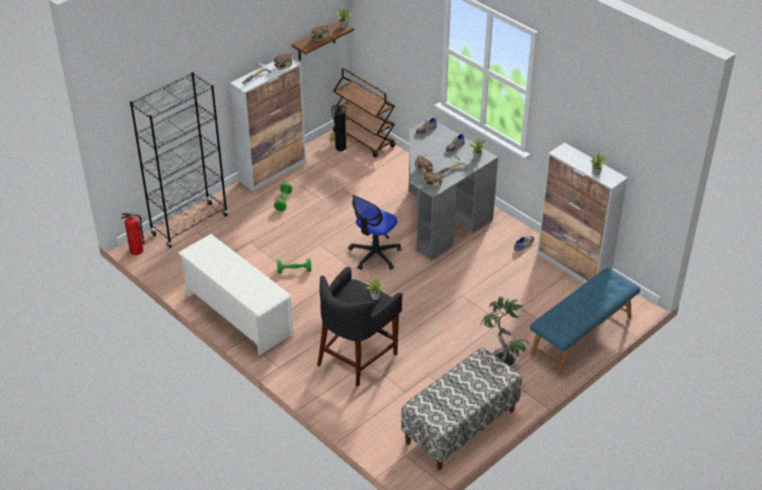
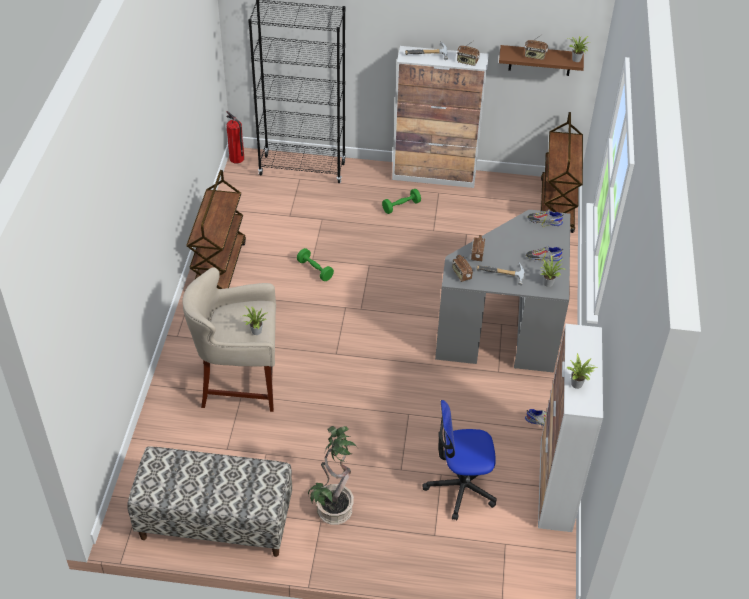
camera: 50 degrees right, 5 degrees up
white shoe rack [178,234,293,355] -> brown cart [187,170,246,289]
black stool [317,267,402,387] -> beige stool [182,267,276,412]
fire extinguisher [332,105,347,151] -> none
office chair [348,195,401,270] -> office chair moved to [422,400,497,520]
blue bench [530,268,640,375] -> none

